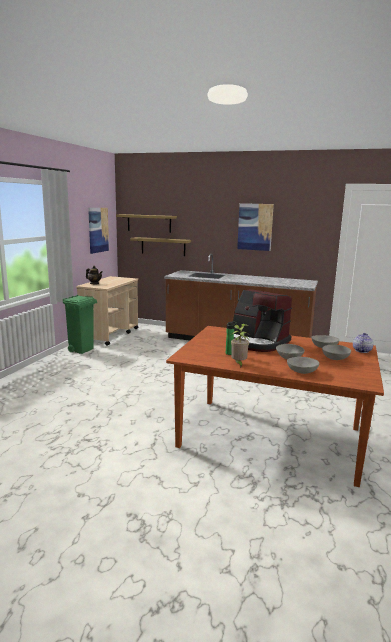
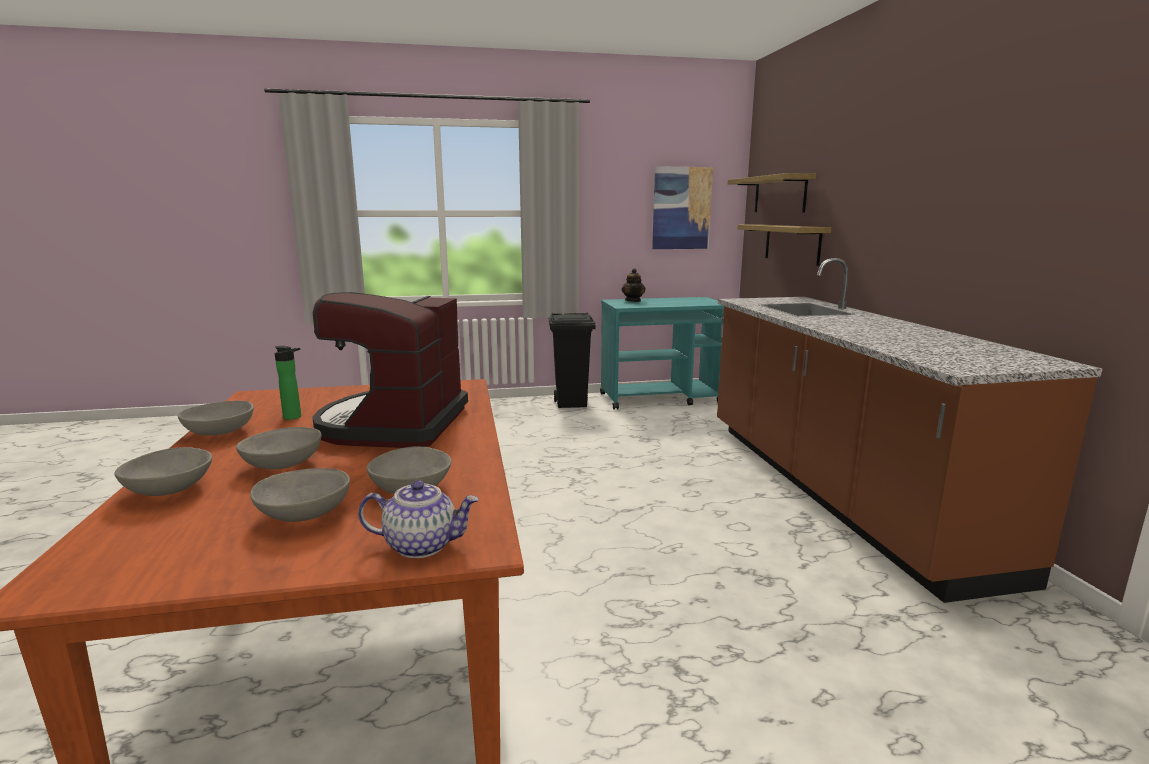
camera: 60 degrees right, 0 degrees up
green trash can [63,295,97,354] -> black trash can [549,312,596,408]
beige cart [76,276,139,346] -> turquoise cart [600,297,724,410]
potted plant [231,324,250,367] -> grey bowl [178,401,254,436]
picture [237,203,274,251] -> none

